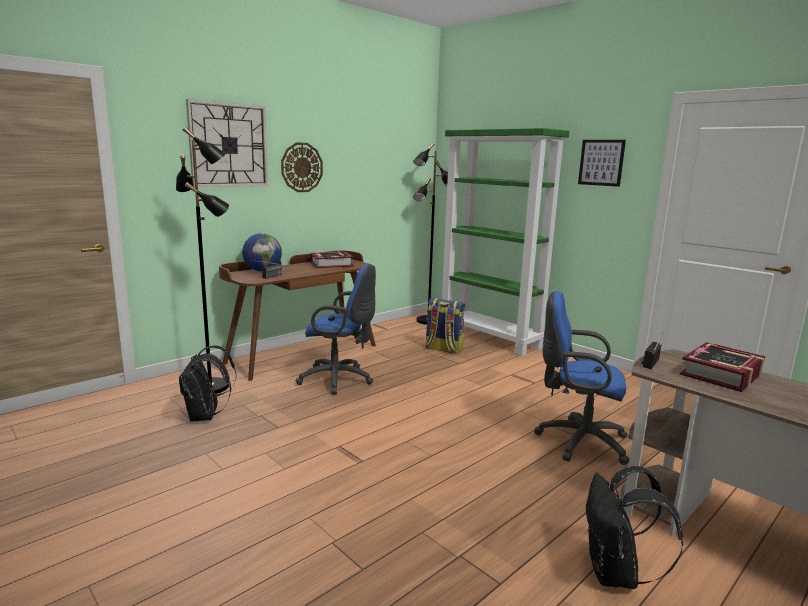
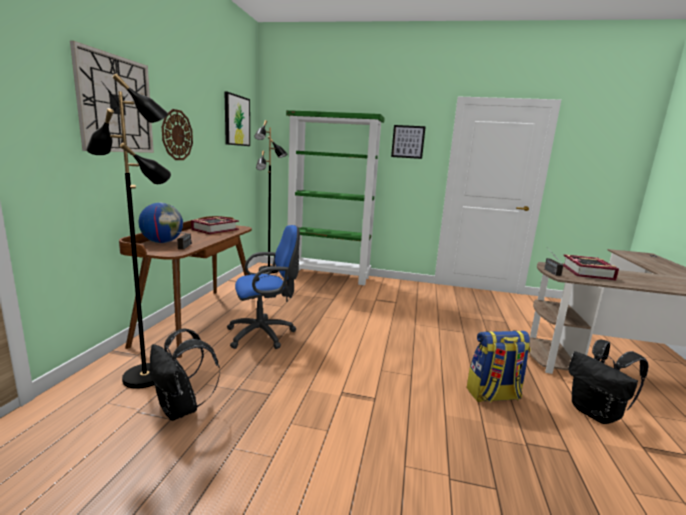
camera: 35 degrees left, 0 degrees up
backpack [425,298,465,354] -> backpack moved to [467,330,531,402]
blue office chair [534,291,629,465] -> none
none -> picture [225,92,250,146]

